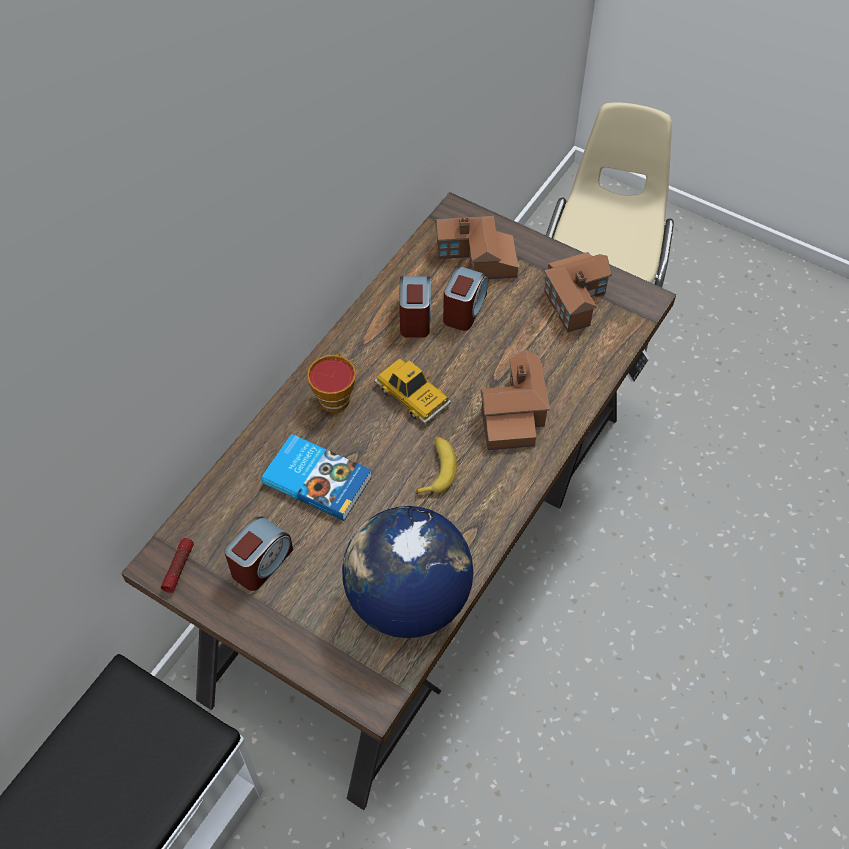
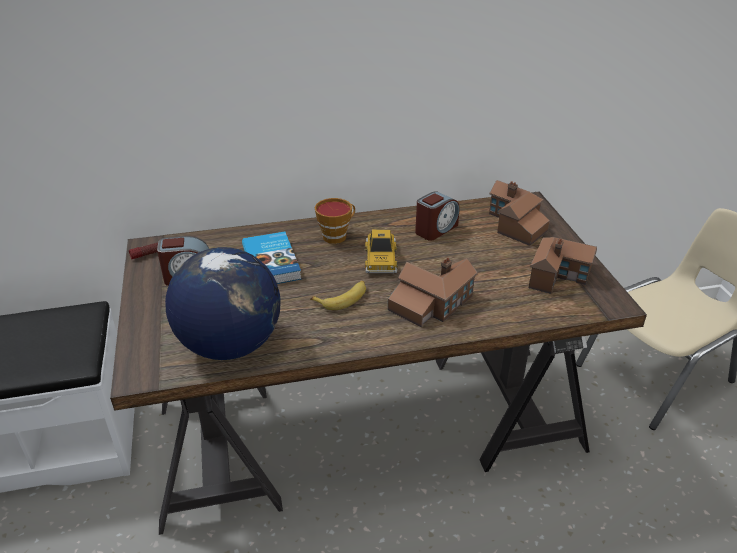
camera: 45 degrees right, 20 degrees down
alarm clock [443,266,488,331] -> none

